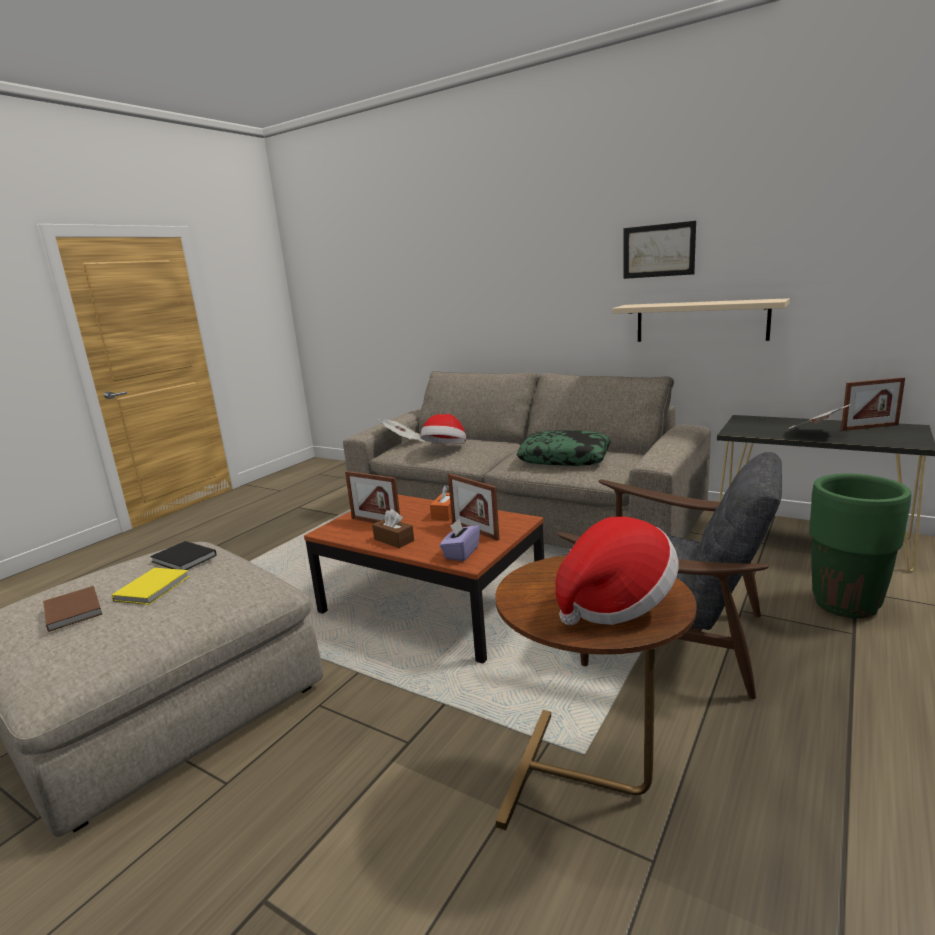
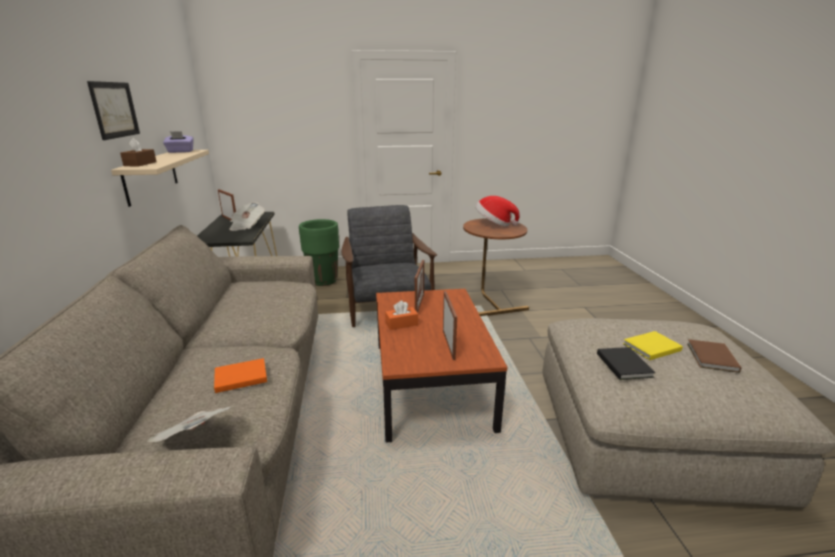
camera: 130 degrees left, 5 degrees up
brown tissue box [372,509,414,548] -> brown tissue box moved to [120,138,157,166]
hat [420,414,466,444] -> orange book [214,358,267,393]
purple tissue box [440,519,480,561] -> purple tissue box moved to [163,131,194,153]
pillow [516,430,611,466] -> none

